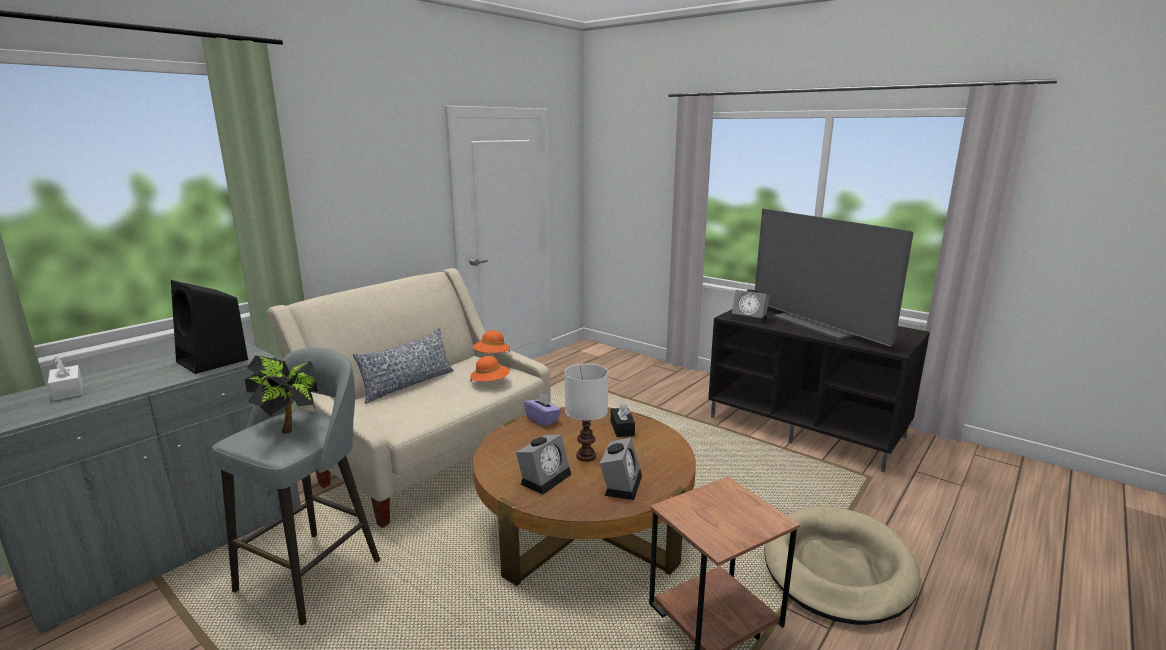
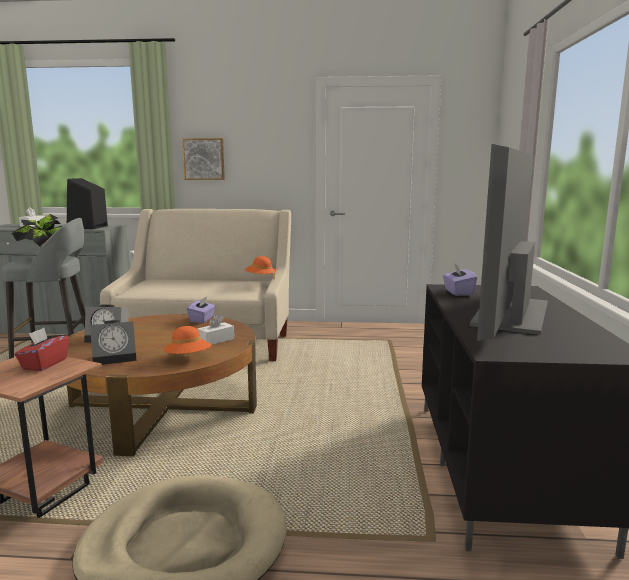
camera: 55 degrees right, 5 degrees down
pillow [353,328,454,404] -> none
orange hat [470,356,510,382] -> orange hat moved to [163,326,211,354]
white table lamp [565,364,608,462] -> none
black tissue box [611,402,635,437] -> white tissue box [197,314,234,345]
alarm clock [731,289,770,324] -> purple tissue box [443,263,477,296]
none -> red tissue box [14,328,69,371]
none -> picture [182,138,225,180]

